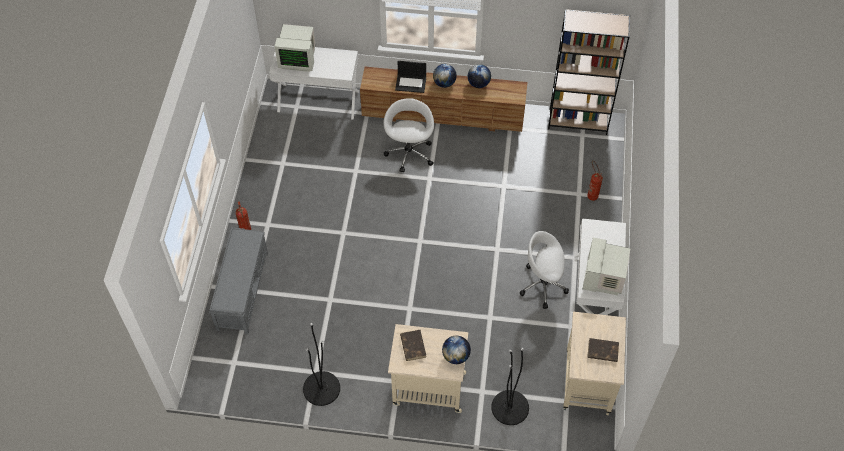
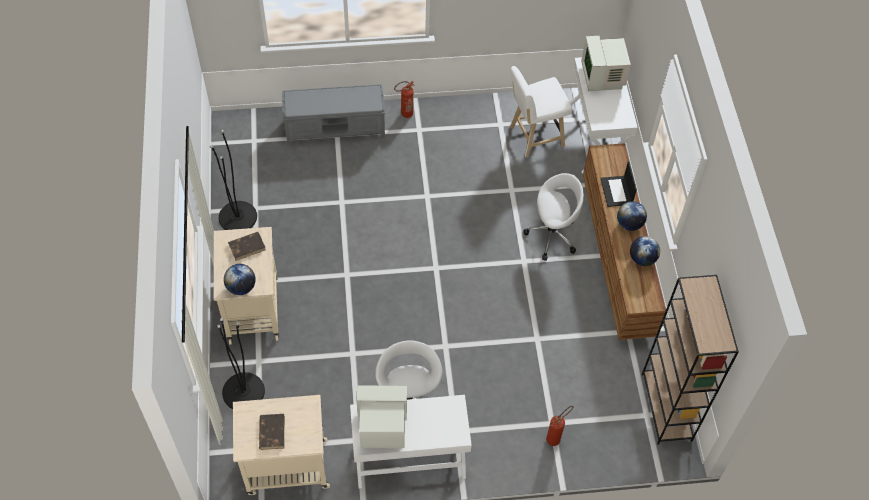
camera: 75 degrees right, 0 degrees up
none -> white stool [510,66,572,157]

